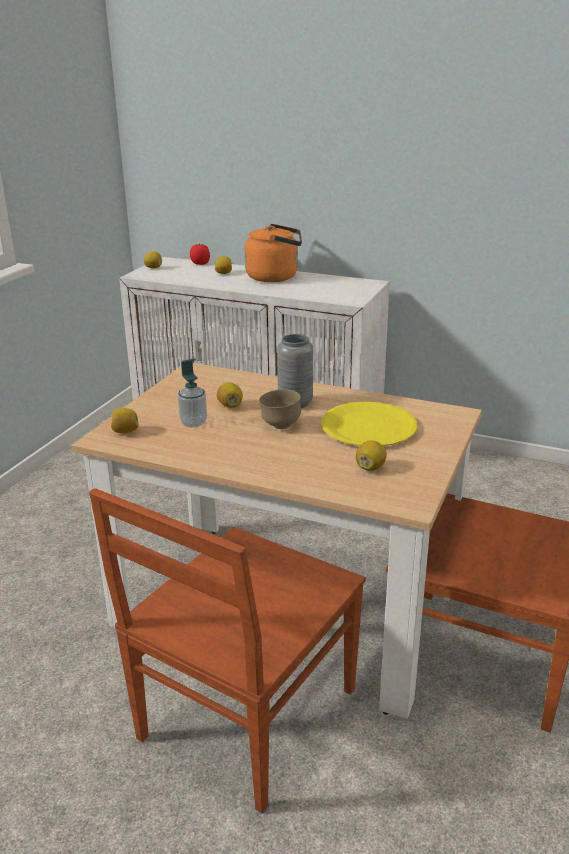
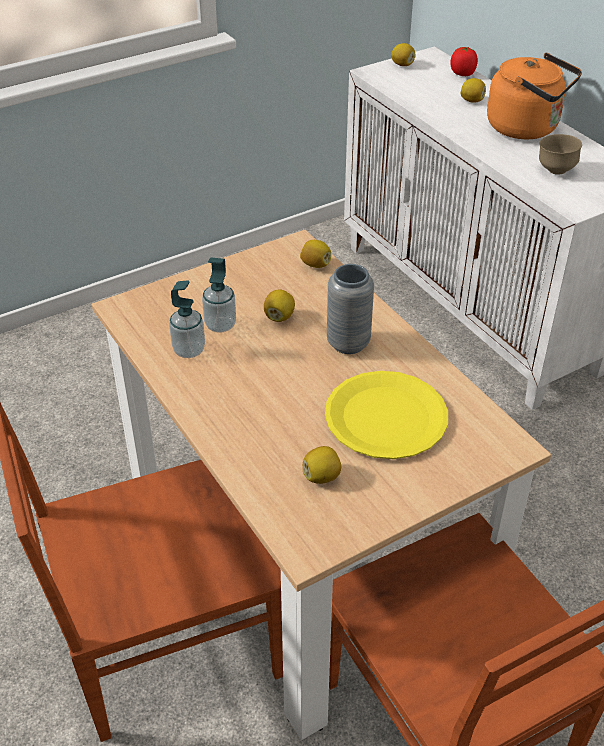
camera: 35 degrees right, 15 degrees up
lemon [111,408,139,434] -> lemon moved to [300,240,331,268]
brown bowl [259,389,301,429] -> brown bowl moved to [539,134,582,175]
none -> soap dispenser [169,280,205,358]

